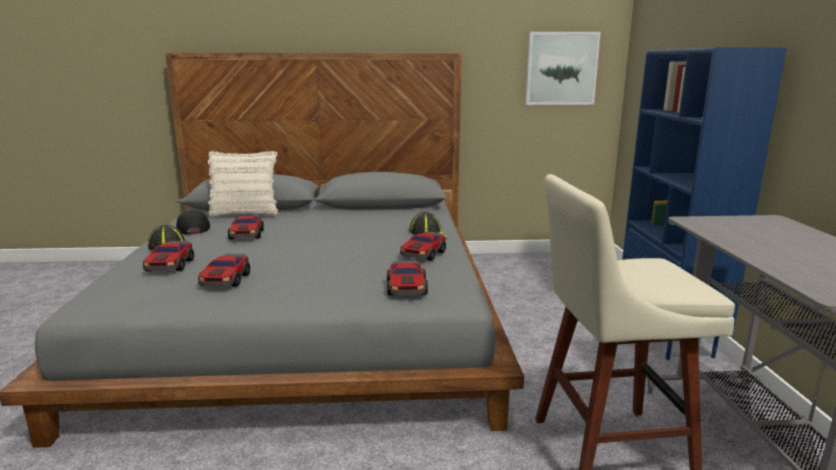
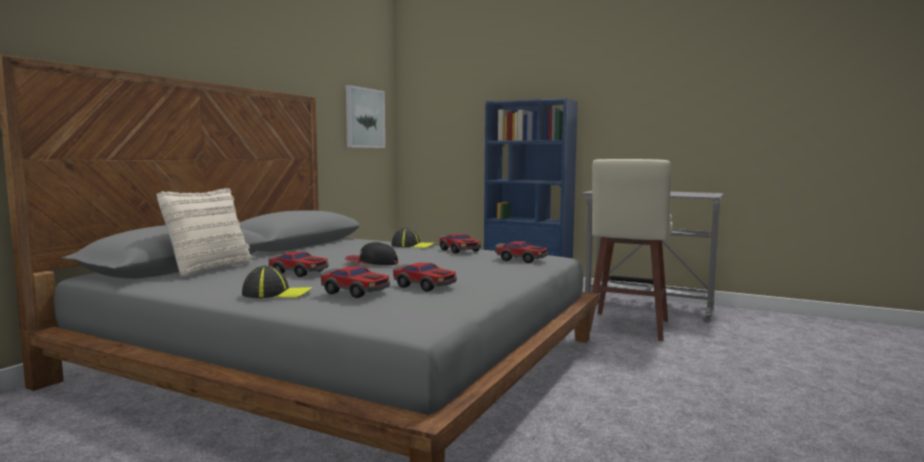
camera: 60 degrees left, 10 degrees down
cap [176,210,210,235] -> cap moved to [345,242,398,265]

